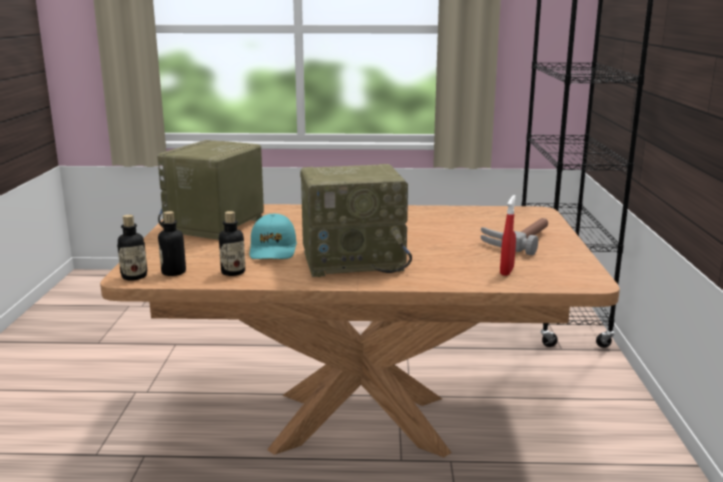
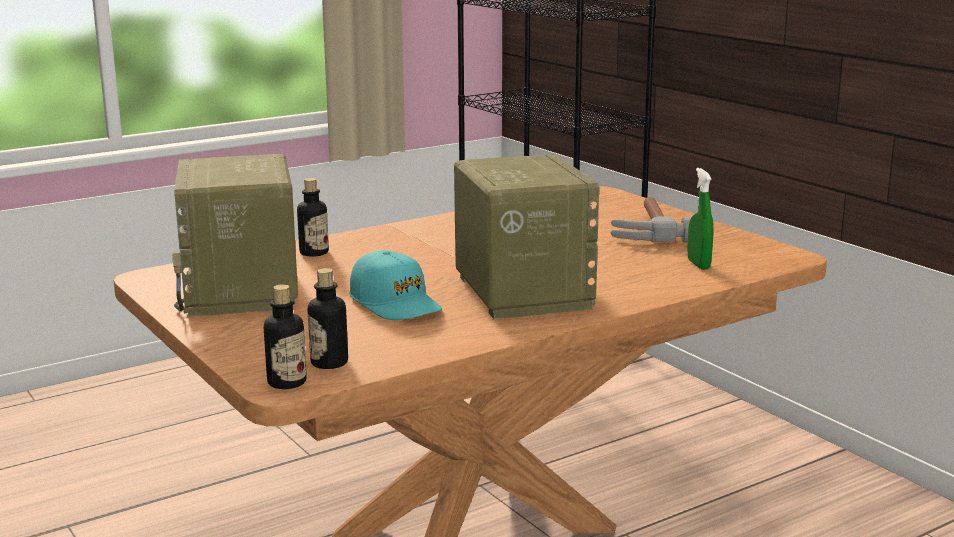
camera: 35 degrees left, 0 degrees up
bottle [219,211,245,276] -> bottle moved to [297,178,329,257]
radio [300,164,412,277] -> radio turned 60 degrees counterclockwise [454,154,599,320]
red spray bottle [500,195,516,276] -> green spray bottle [687,168,713,270]

